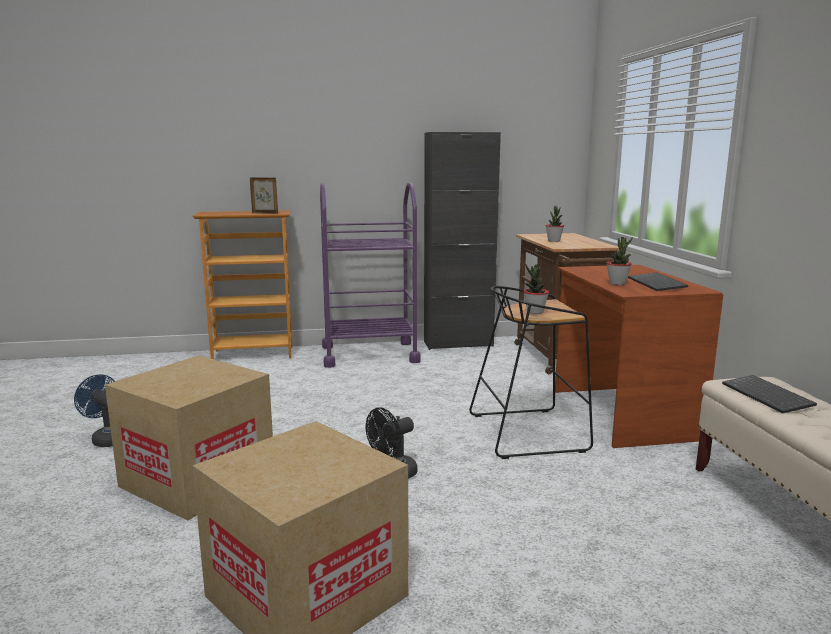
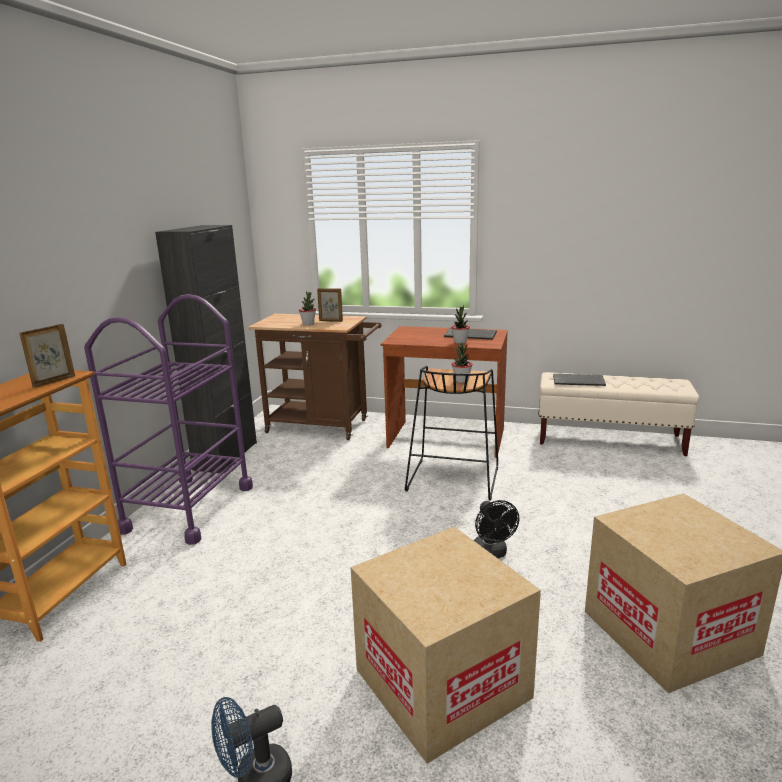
camera: 65 degrees left, 5 degrees up
none -> picture frame [317,288,343,322]

